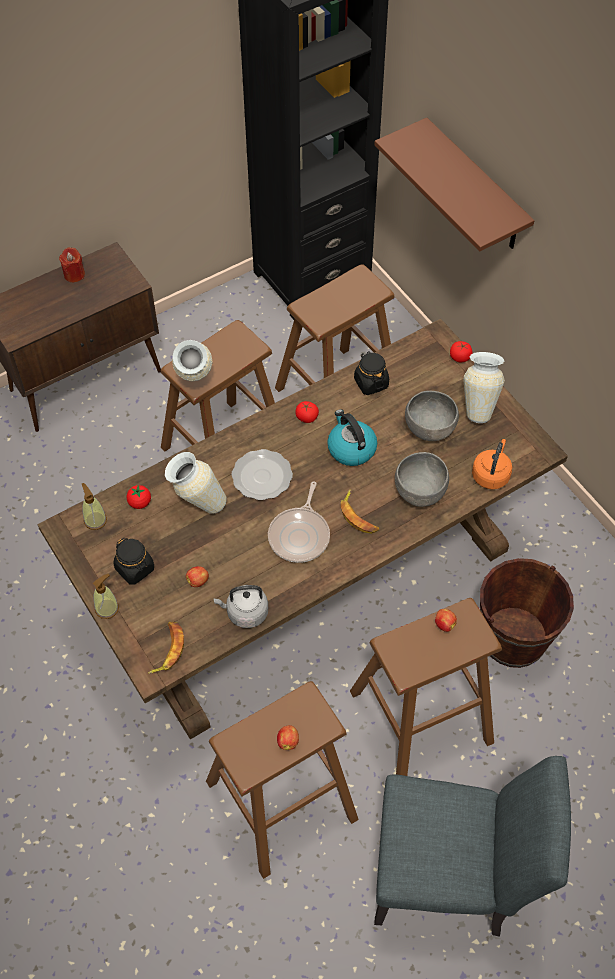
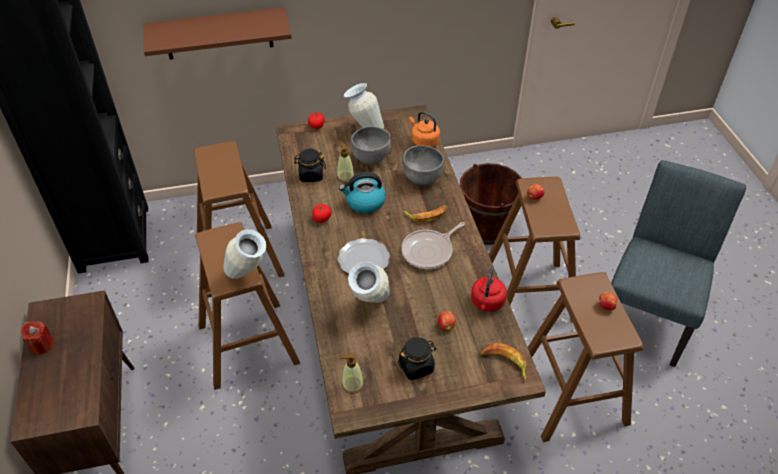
camera: 70 degrees left, 10 degrees down
soap dispenser [93,574,119,619] -> soap dispenser moved to [337,142,354,183]
tomato [126,485,151,509] -> none
grey kettle [214,585,268,628] -> red kettle [471,267,507,312]
frying pan [268,481,330,563] -> frying pan turned 105 degrees clockwise [401,222,465,269]

